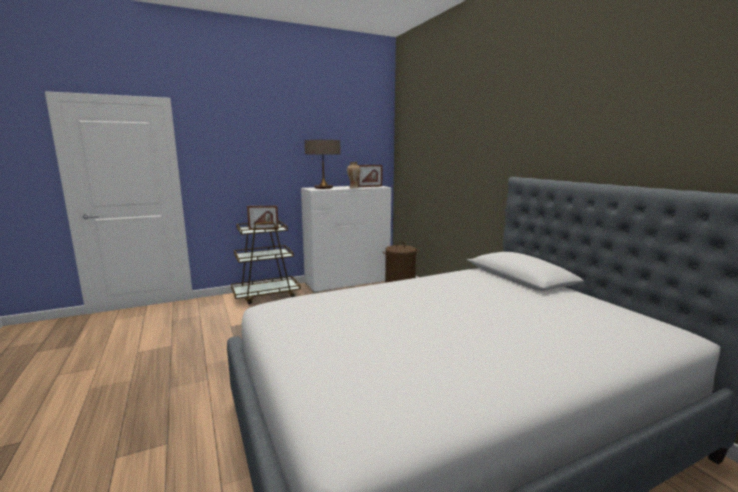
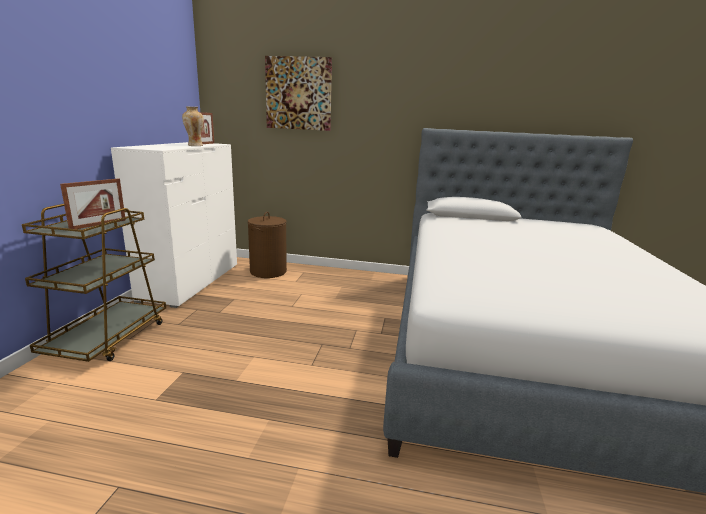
camera: 55 degrees left, 5 degrees up
table lamp [304,139,341,189] -> none
none -> picture [265,56,332,131]

